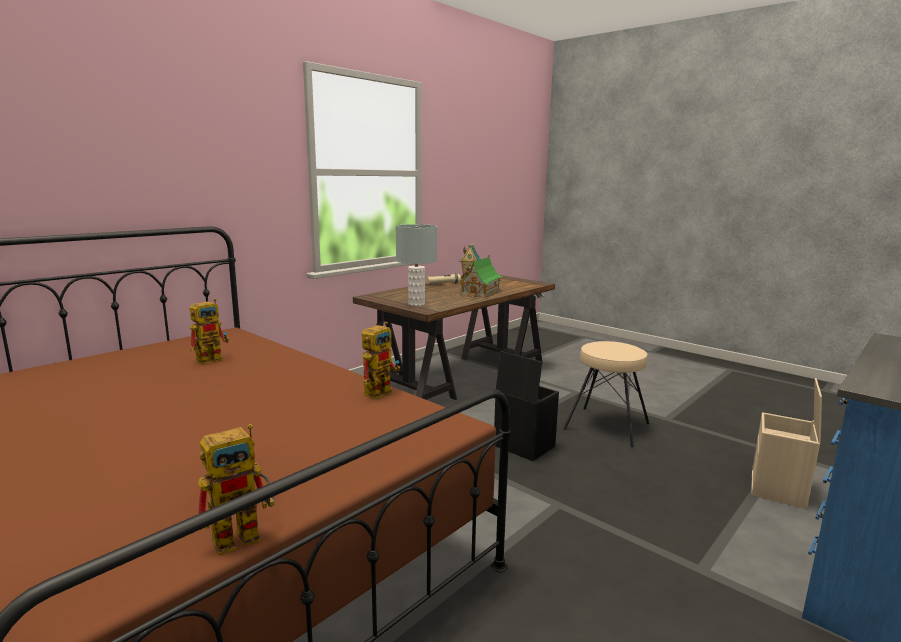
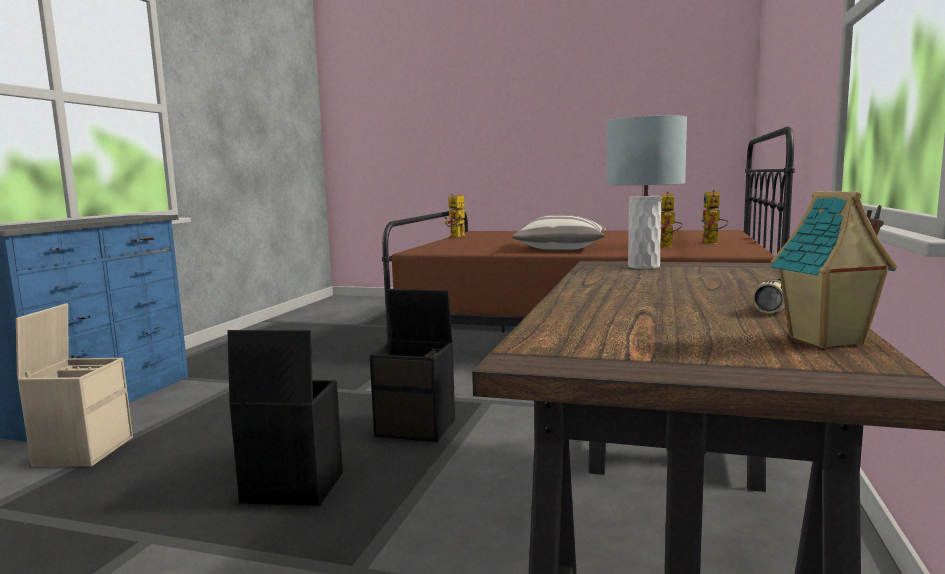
camera: 155 degrees right, 5 degrees down
toy robot [362,322,400,399] -> toy robot moved to [701,190,729,244]
toy house [458,255,502,297] -> none
beige stool [563,341,650,448] -> black storage box [227,330,343,506]
none -> pillow [512,215,606,250]

